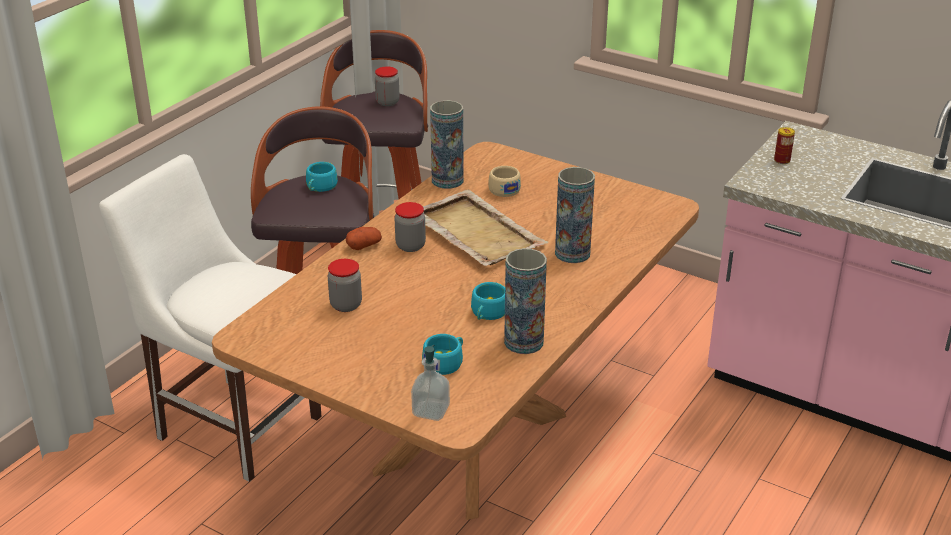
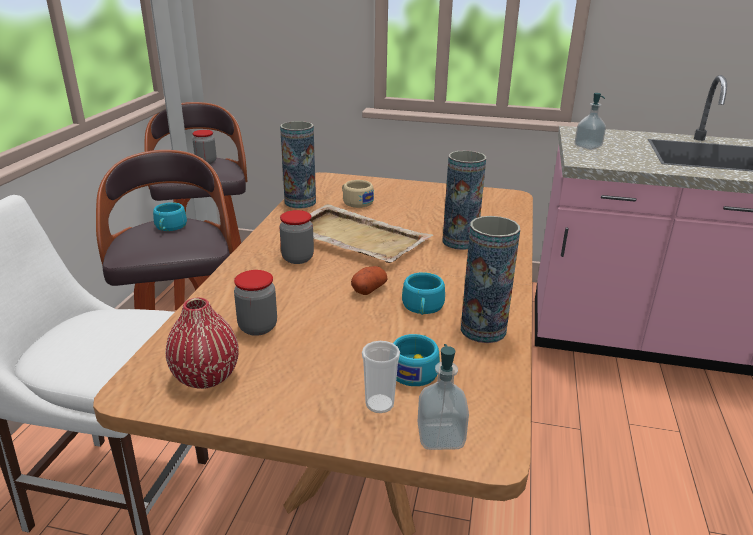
camera: 20 degrees left, 5 degrees down
potato [346,227,382,250] -> potato moved to [351,266,388,295]
can [774,127,795,164] -> soap dispenser [575,93,606,150]
none -> red vase [166,298,239,389]
none -> cup [362,341,400,413]

